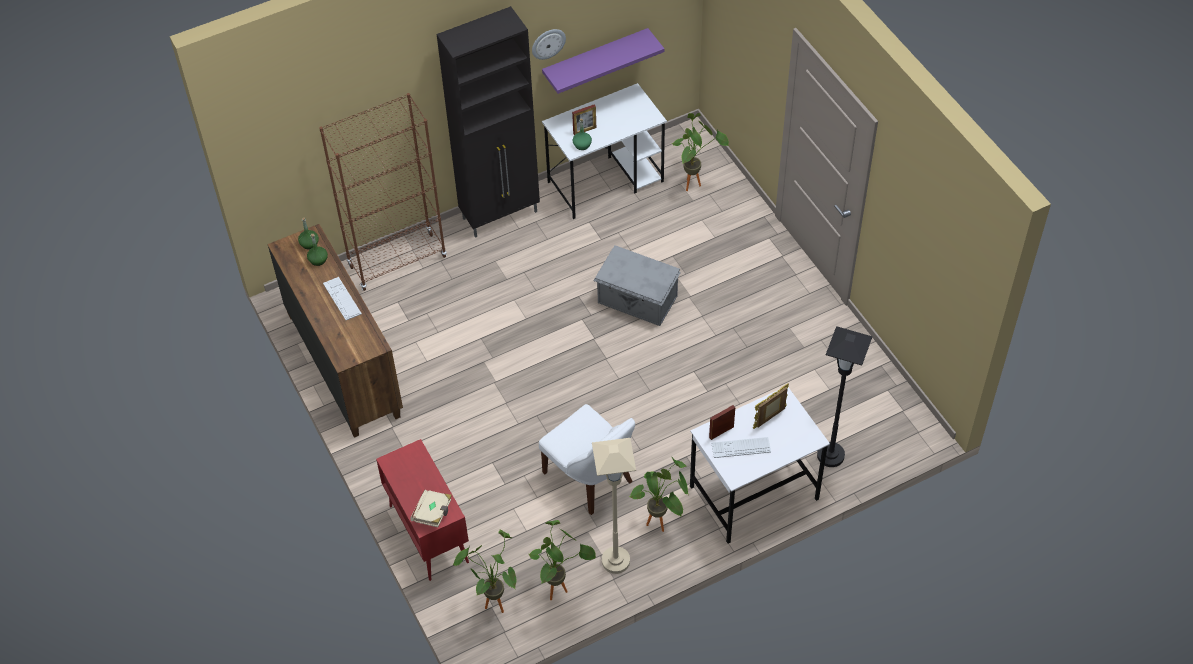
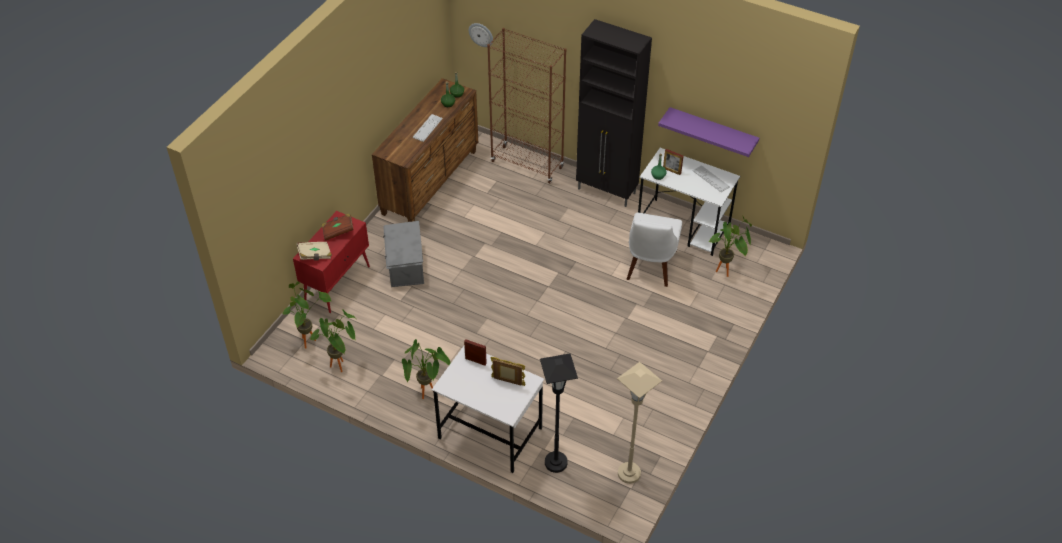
camera: 55 degrees right, 5 degrees down
wall clock [532,29,566,60] -> wall clock moved to [469,23,493,47]
white chair [539,404,635,515] -> white chair moved to [627,213,682,287]
beige floor lamp [592,438,636,574] -> beige floor lamp moved to [617,362,662,484]
grey storage box [593,245,681,326] -> grey storage box moved to [383,221,424,287]
keyboard [711,437,771,458] -> keyboard moved to [693,165,730,192]
none -> brown book [322,213,354,241]

